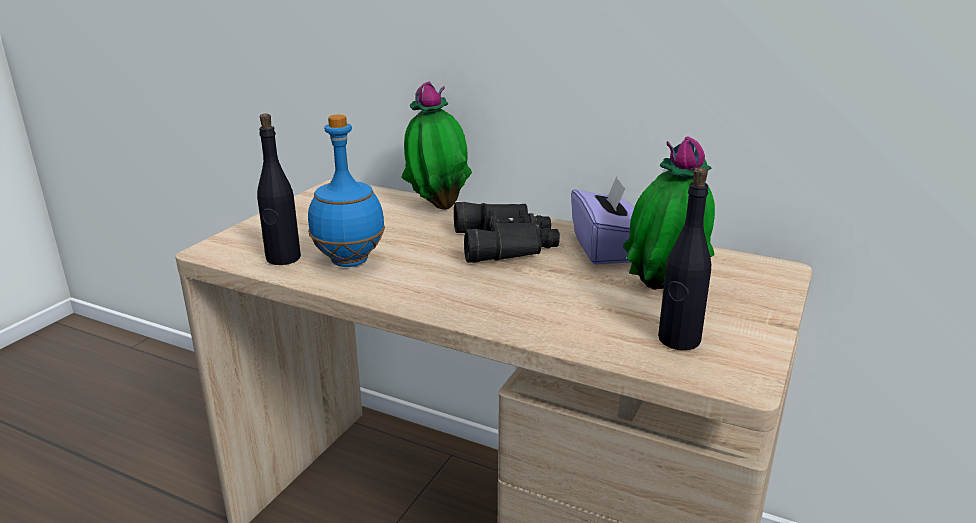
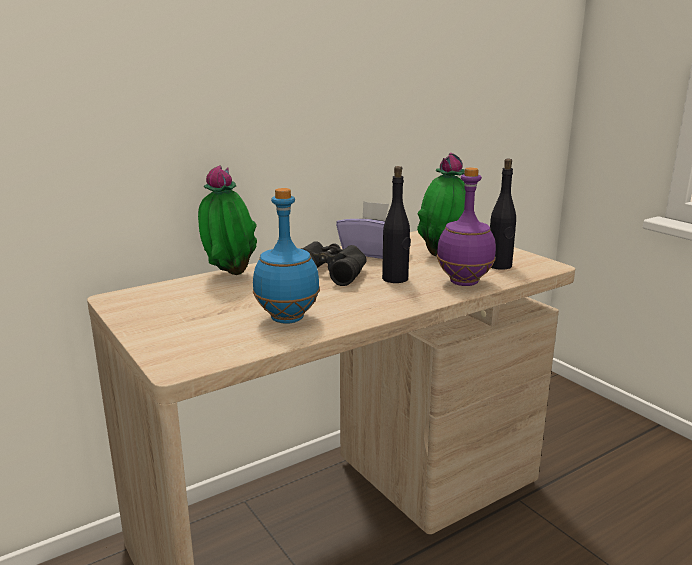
camera: 60 degrees left, 5 degrees down
black bottle [257,114,301,265] -> black bottle moved to [382,166,411,283]
none -> purple bottle [436,168,496,286]

